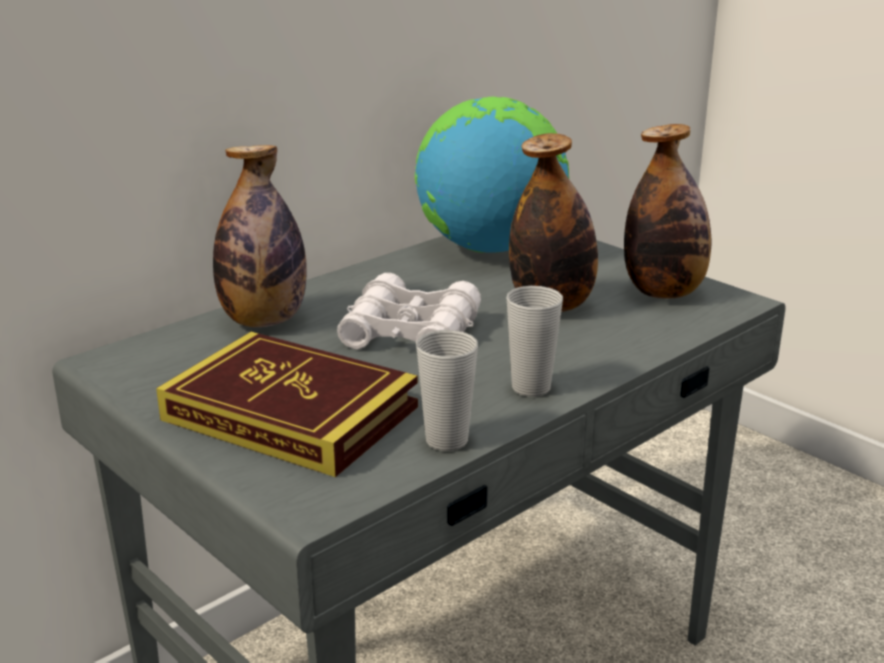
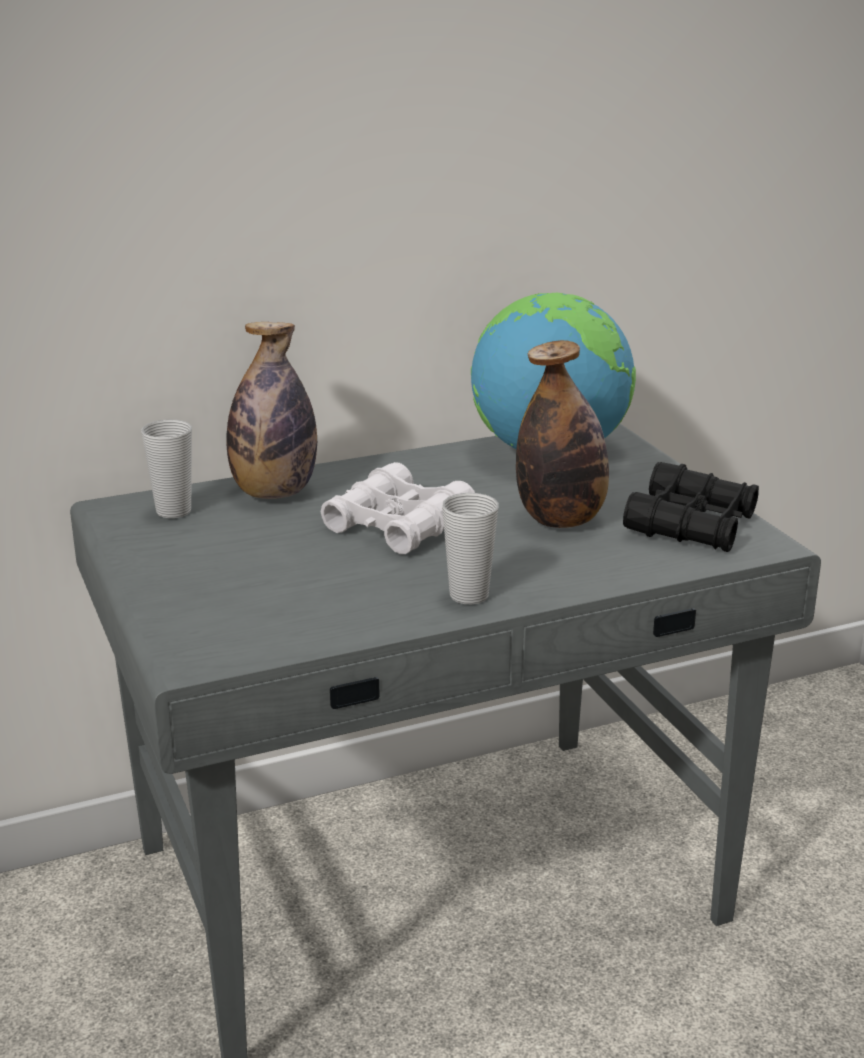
camera: 20 degrees right, 0 degrees up
book [156,332,418,477] -> none
cup [416,330,478,451] -> cup moved to [141,420,192,518]
bottle [624,124,711,299] -> black binoculars [623,462,759,552]

